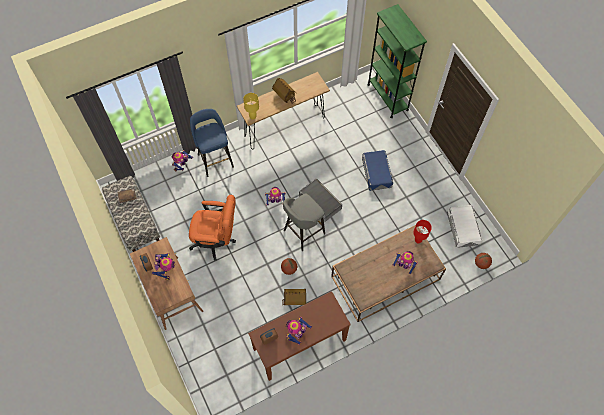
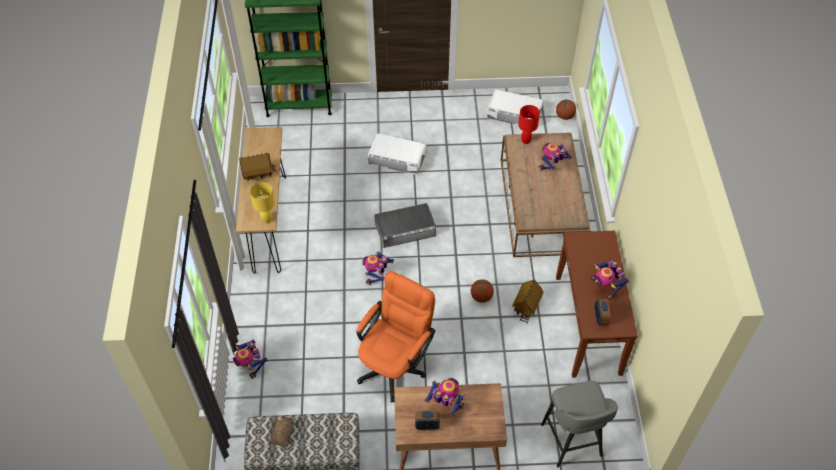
camera: 65 degrees left, 10 degrees down
blue stool [190,109,234,177] -> none
grey stool [283,193,325,251] -> grey stool moved to [541,381,618,468]
blue storage box [362,150,393,191] -> white storage box [368,134,426,175]

